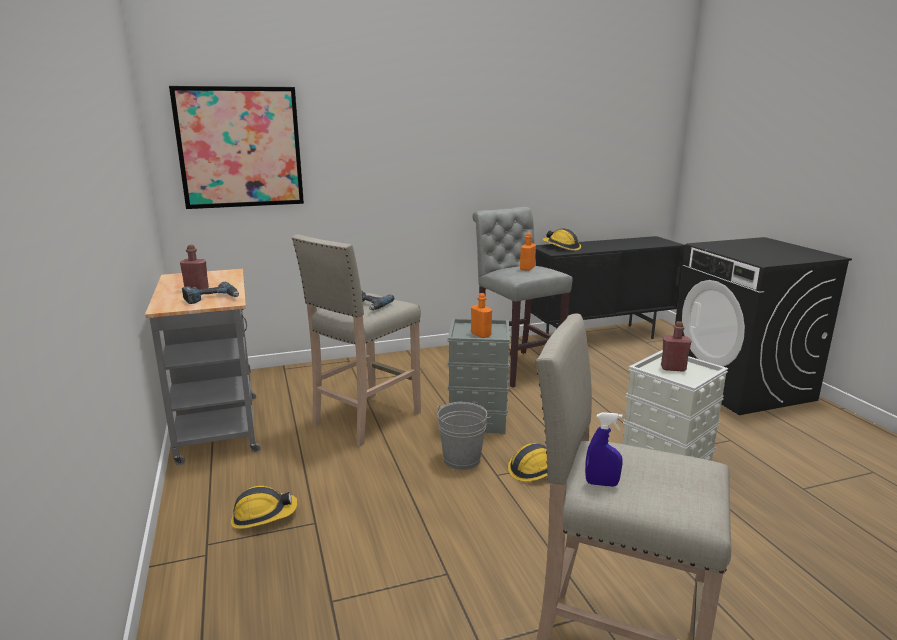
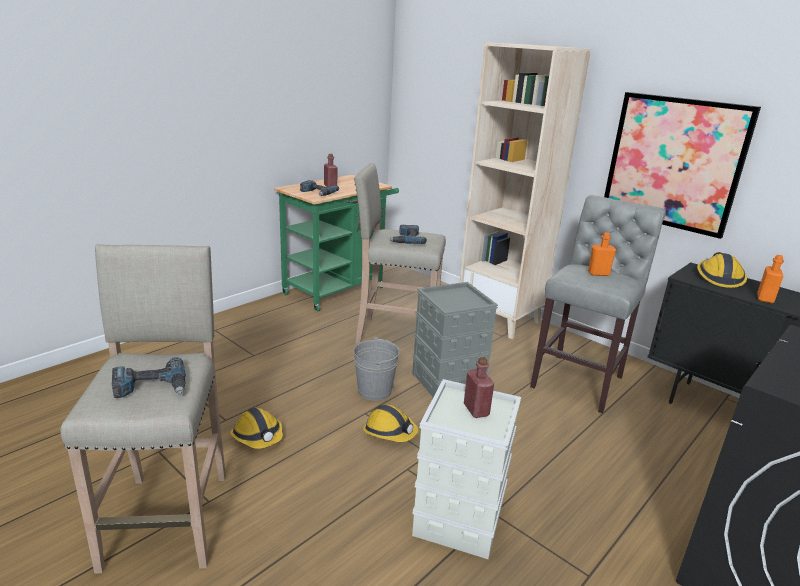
camera: 60 degrees right, 5 degrees up
grey cart [145,269,261,465] -> green cart [274,175,399,312]
picture [169,86,304,209] -> picture moved to [604,92,761,239]
hard hat [231,486,298,529] -> hard hat moved to [231,408,283,449]
orange bottle [471,293,492,338] -> orange bottle moved to [757,255,784,303]
blue spray bottle [585,412,623,487] -> none
none -> power drill [112,357,186,398]
none -> beige bookcase [460,43,591,339]

